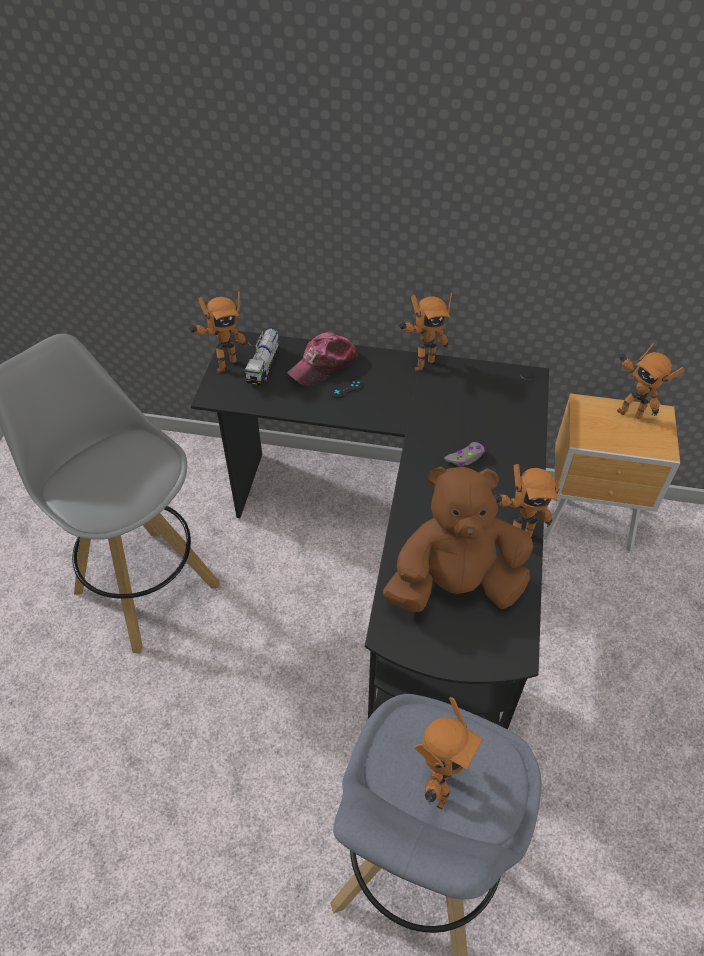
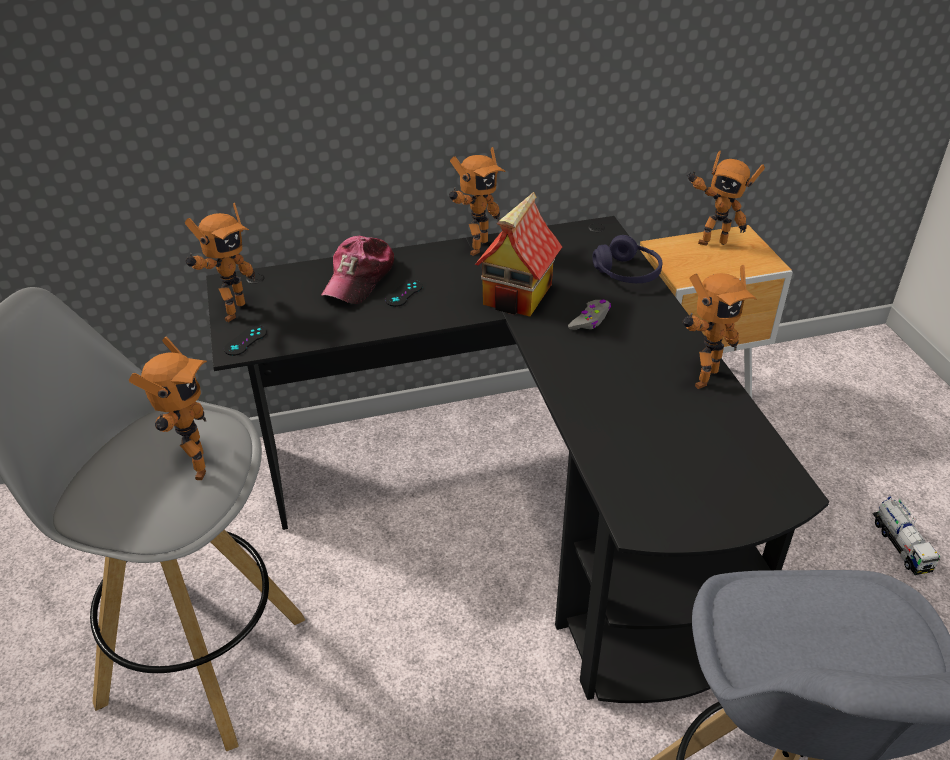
camera: 25 degrees left, 10 degrees down
toy truck [245,327,280,386] -> toy truck moved to [873,497,940,575]
brown plush toy [383,467,533,612] -> none
toy robot [415,697,483,810] -> toy robot moved to [129,337,207,480]
none -> black game controller [224,326,267,356]
none -> toy house [475,192,562,317]
none -> purple headphones [593,235,662,283]

